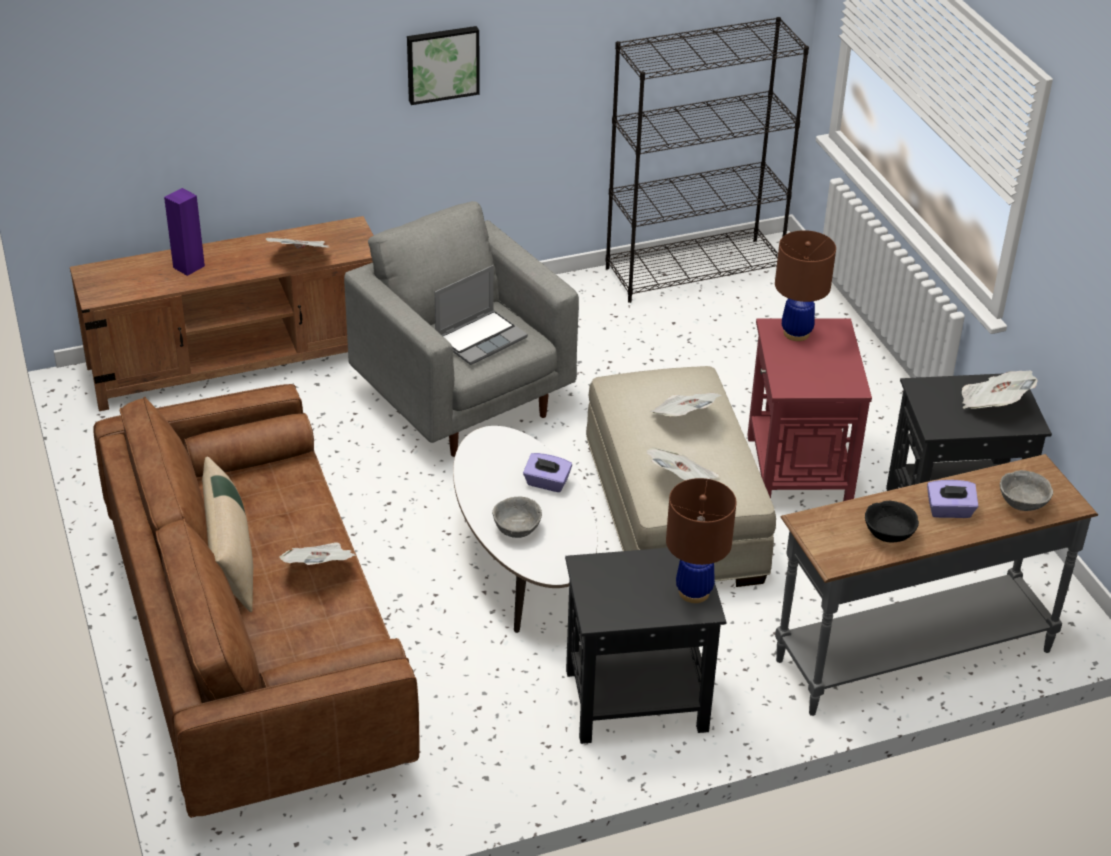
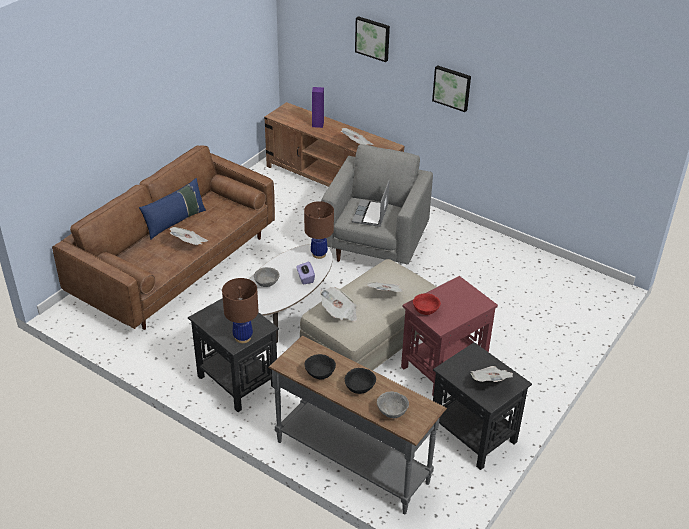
camera: 55 degrees right, 0 degrees up
beige pillow [202,457,253,612] -> blue pillow [139,178,206,240]
laptop [435,265,528,365] -> laptop turned 90 degrees clockwise [352,181,390,227]
black bookcase [606,17,809,303] -> none
brown table lamp [775,230,836,341] -> brown table lamp moved to [304,201,334,259]
purple tissue box [927,480,978,518] -> black bowl [345,368,376,394]
none -> picture [355,16,390,62]
none -> red bowl [413,293,441,315]

